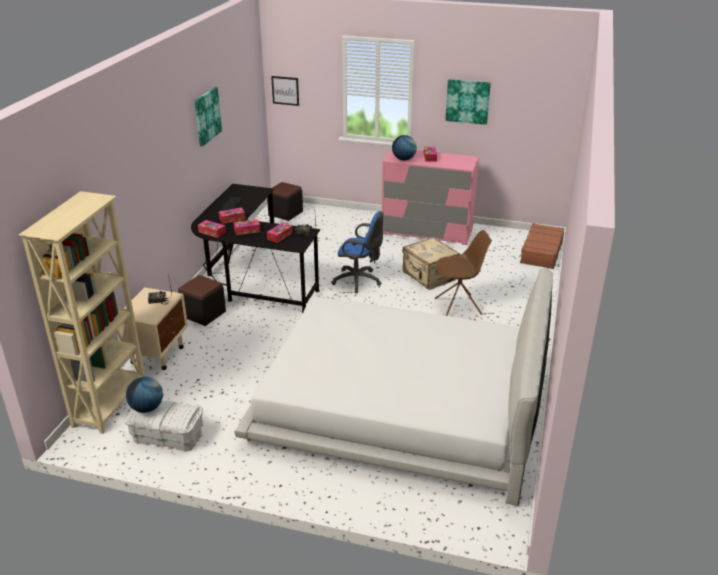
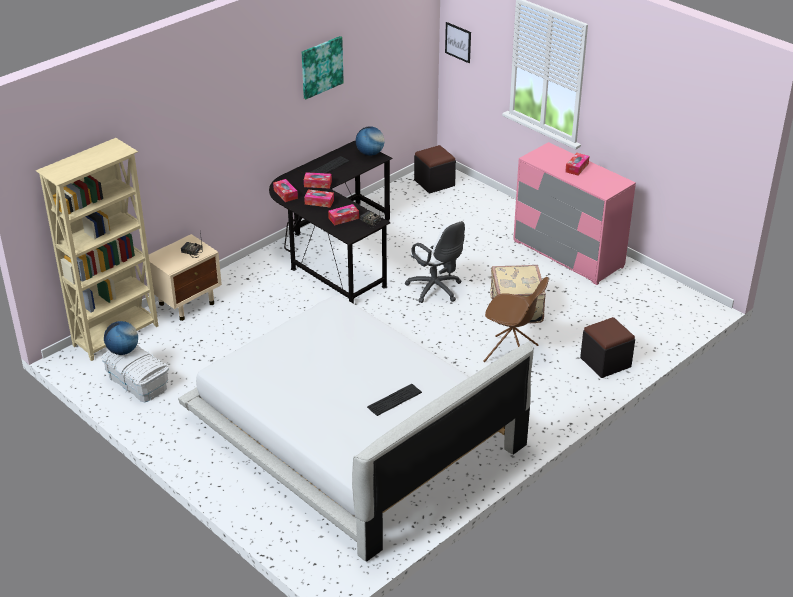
camera: 30 degrees right, 5 degrees up
black ottoman [178,275,226,326] -> black ottoman moved to [580,317,635,378]
blue office chair [331,211,383,293] -> white office chair [405,220,465,303]
globe [392,135,417,160] -> globe moved to [356,126,384,156]
picture [445,79,491,125] -> none
brown suitcase [519,223,565,269] -> none
none -> keyboard [367,384,422,416]

